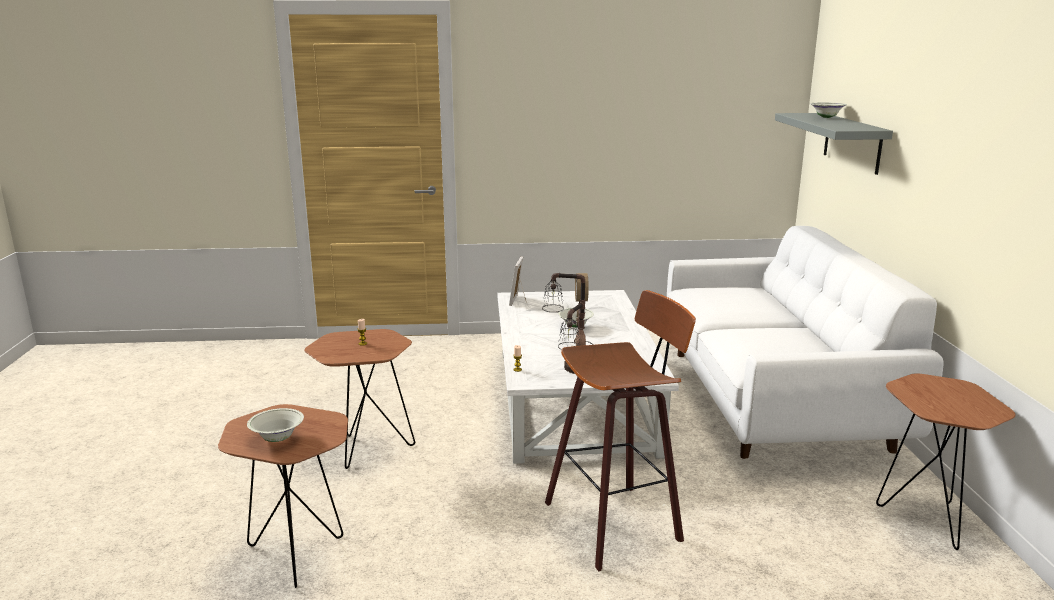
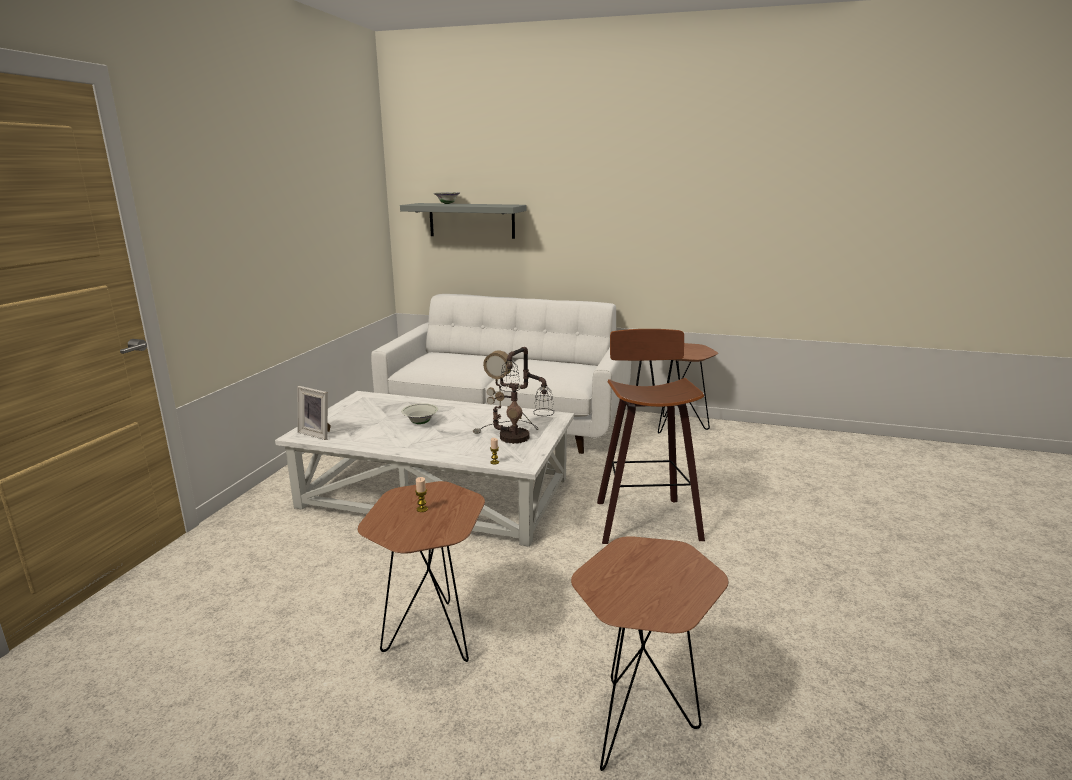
camera: 70 degrees left, 0 degrees up
white bowl [247,408,304,442] -> none

